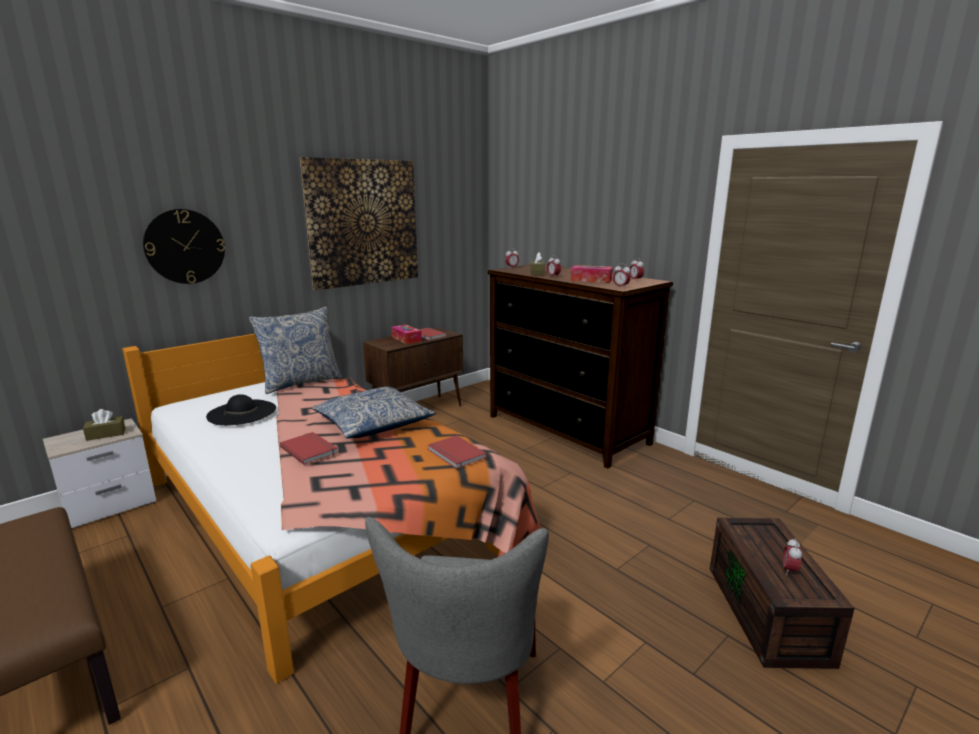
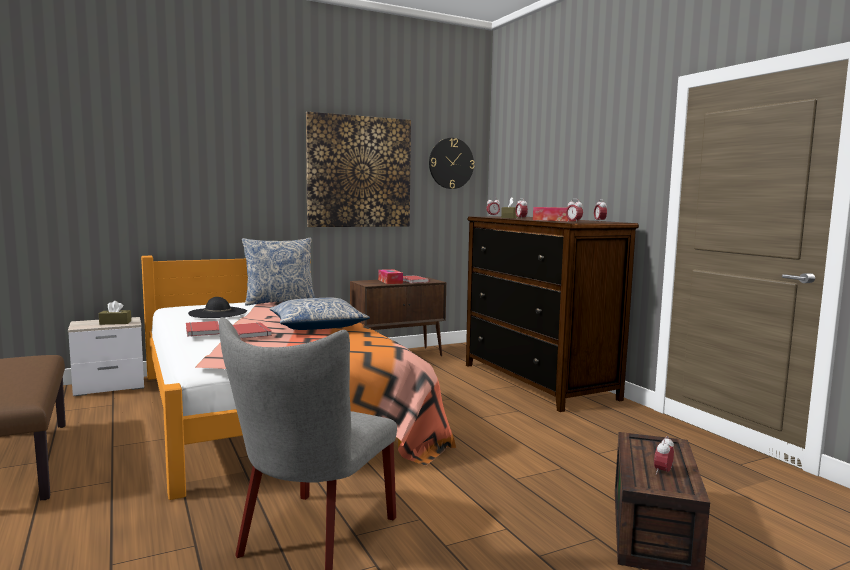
camera: 15 degrees right, 10 degrees down
wall clock [143,209,225,284] -> wall clock moved to [429,138,474,189]
red book [428,435,487,469] -> red book moved to [186,321,219,337]

